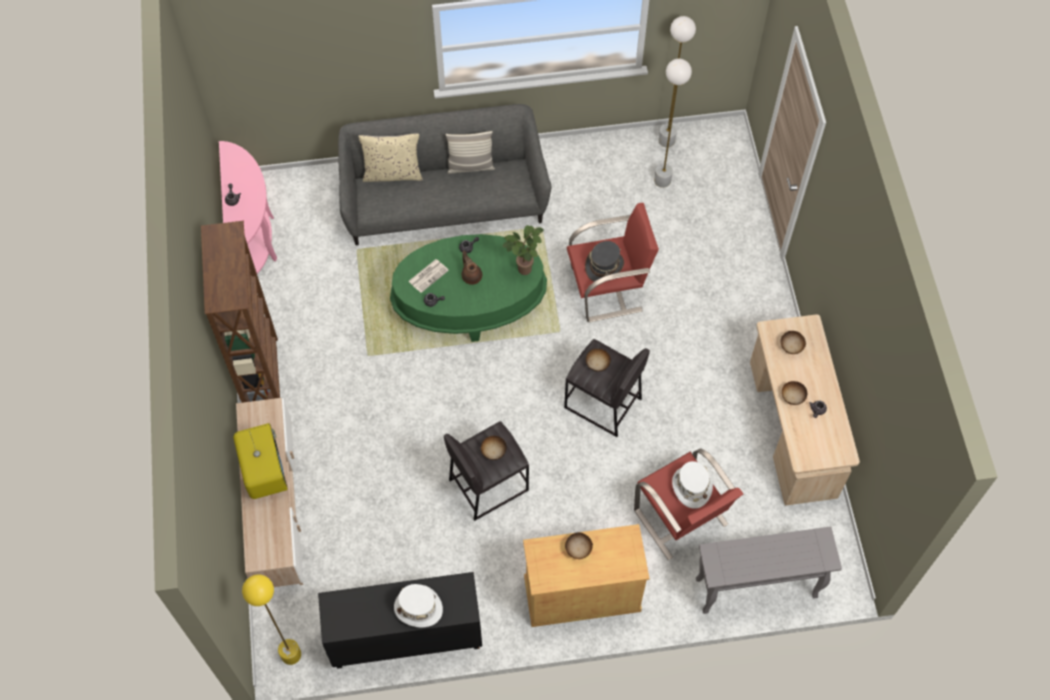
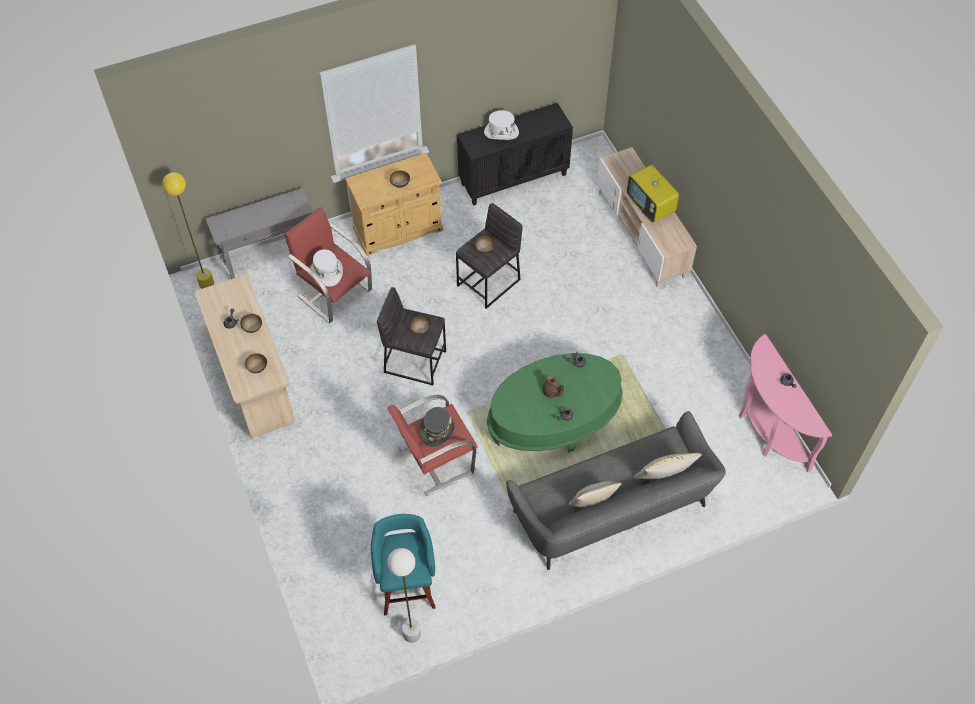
camera: 165 degrees right, 5 degrees down
brown bookcase [201,221,280,403] -> none
yellow floor lamp [242,574,301,665] -> yellow floor lamp moved to [162,172,214,289]
newspaper [408,259,449,293] -> none
potted plant [502,225,544,275] -> none
white floor lamp [654,59,692,188] -> turquoise stool [371,514,435,615]

